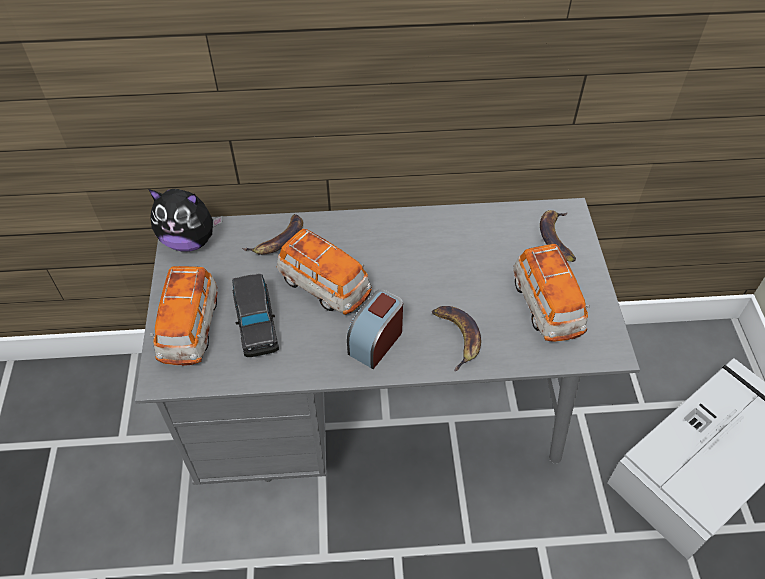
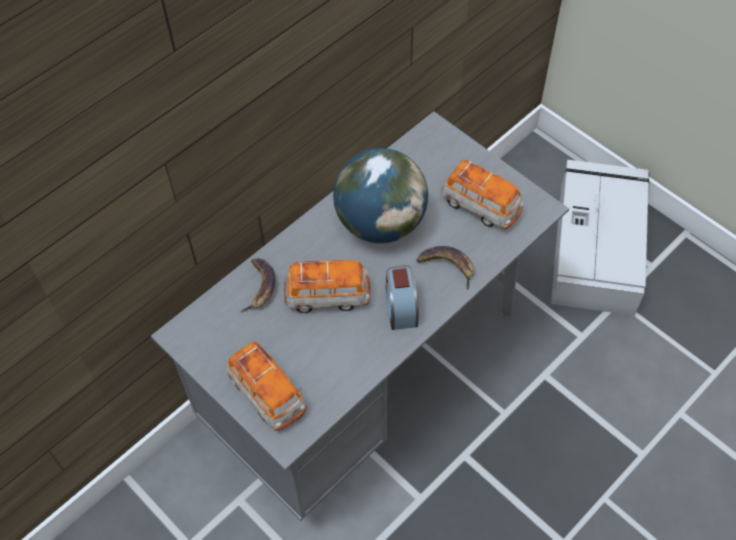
camera: 40 degrees left, 5 degrees up
plush toy [148,189,223,252] -> none
black toy car [232,273,279,357] -> none
banana [540,210,576,262] -> none
none -> globe [333,148,428,243]

